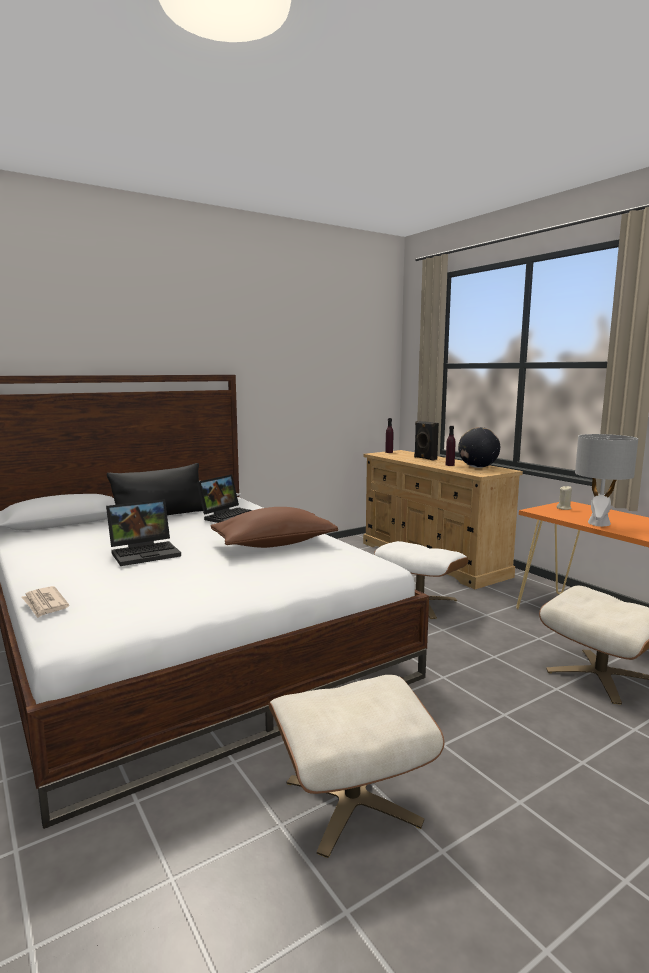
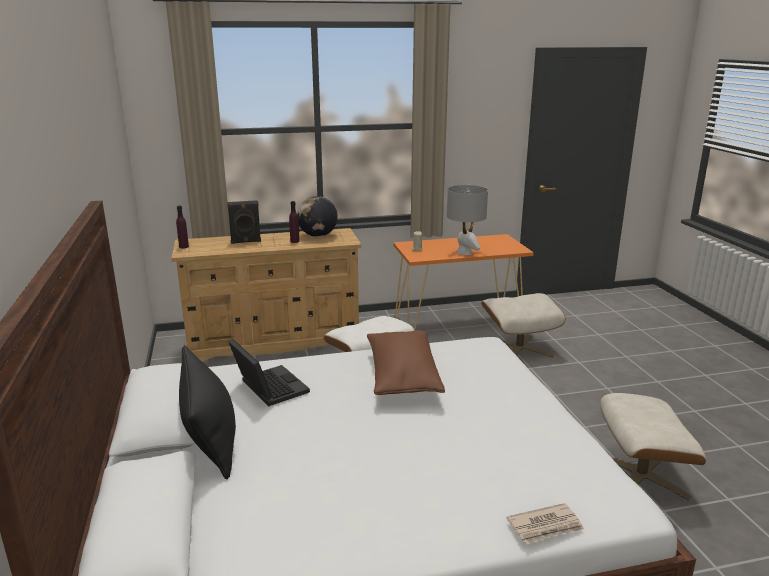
camera: 70 degrees left, 10 degrees up
laptop [106,499,181,566] -> none

